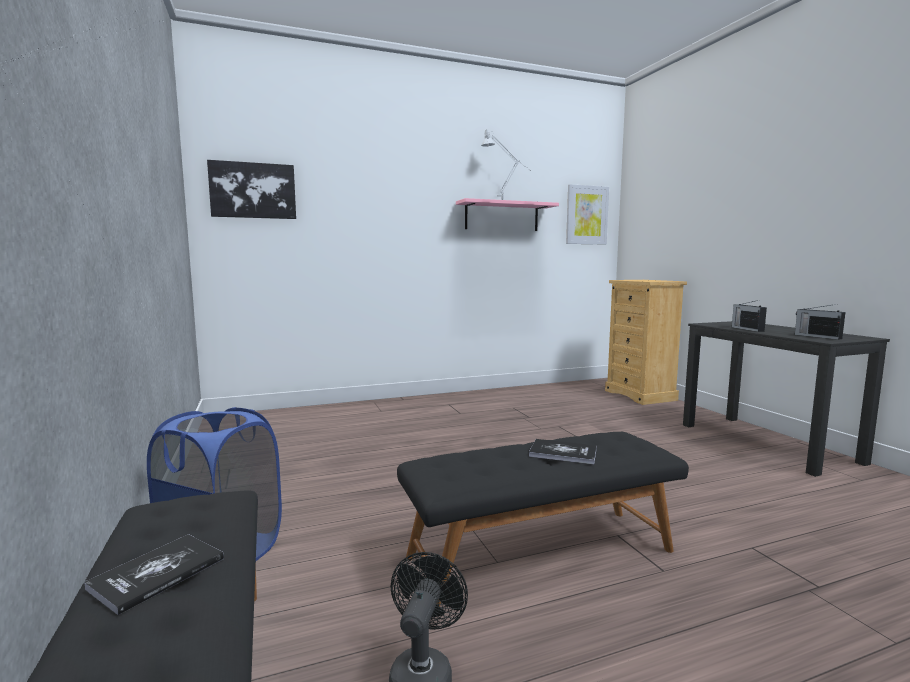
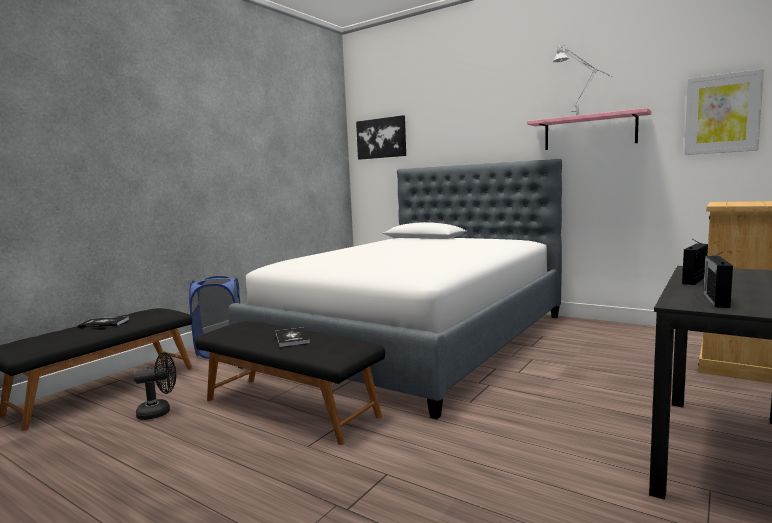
camera: 55 degrees right, 0 degrees up
none -> bed [228,159,562,419]

